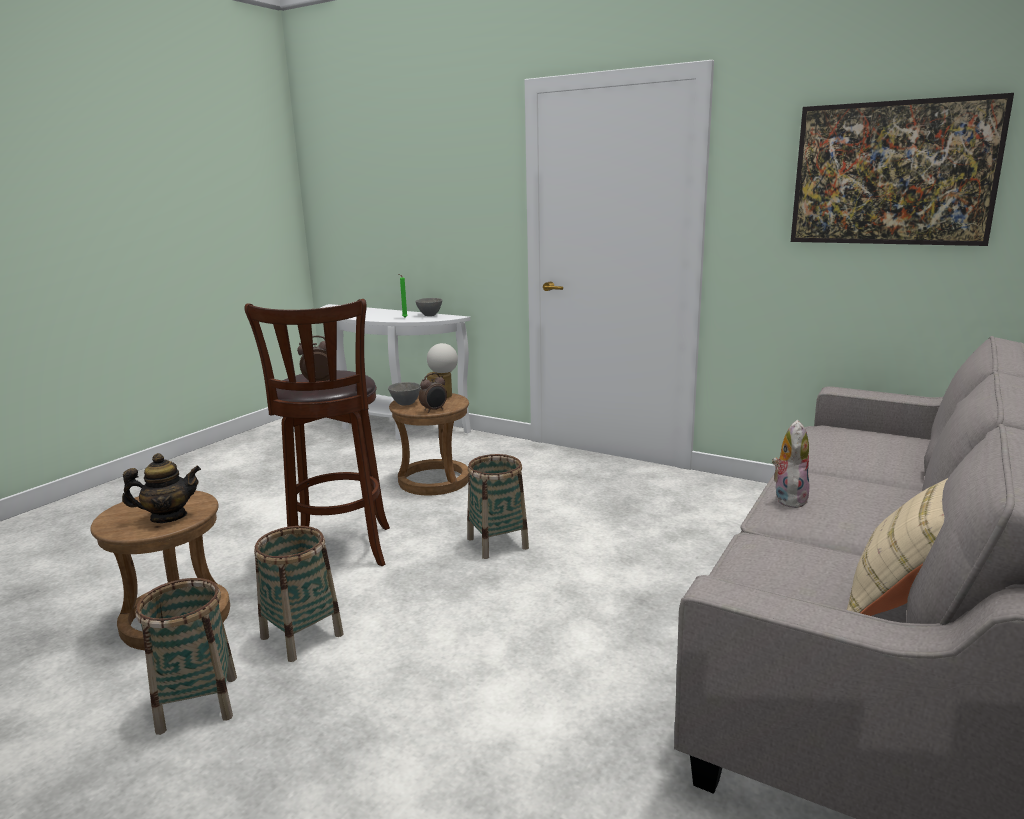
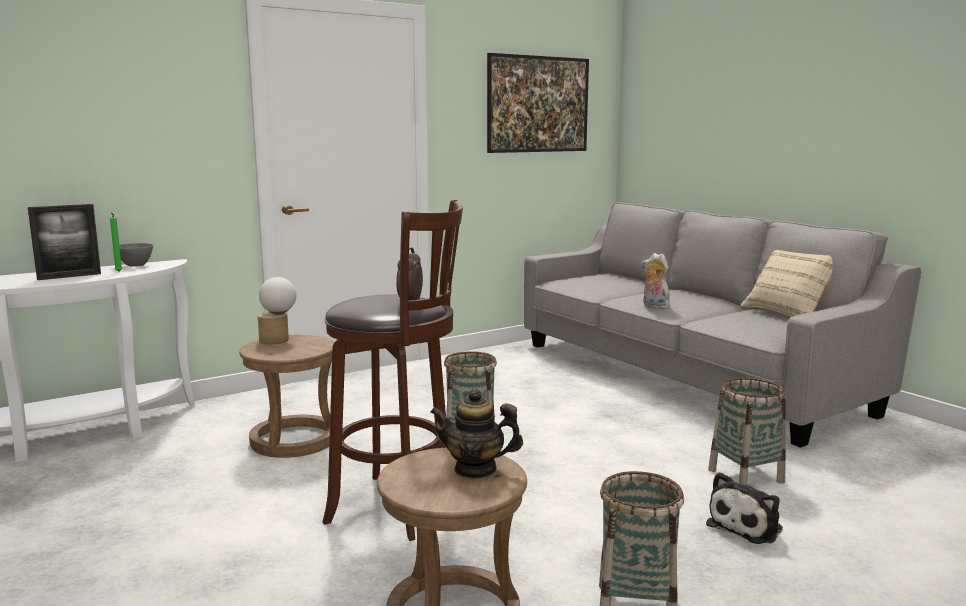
camera: 65 degrees left, 5 degrees down
teapot [122,453,201,523] -> teapot turned 90 degrees counterclockwise [430,388,523,479]
basket [254,526,343,662] -> basket moved to [708,378,786,485]
grey bowl [388,382,421,406] -> none
alarm clock [419,373,447,413] -> none
none -> picture frame [28,204,101,280]
none -> plush toy [706,472,783,544]

